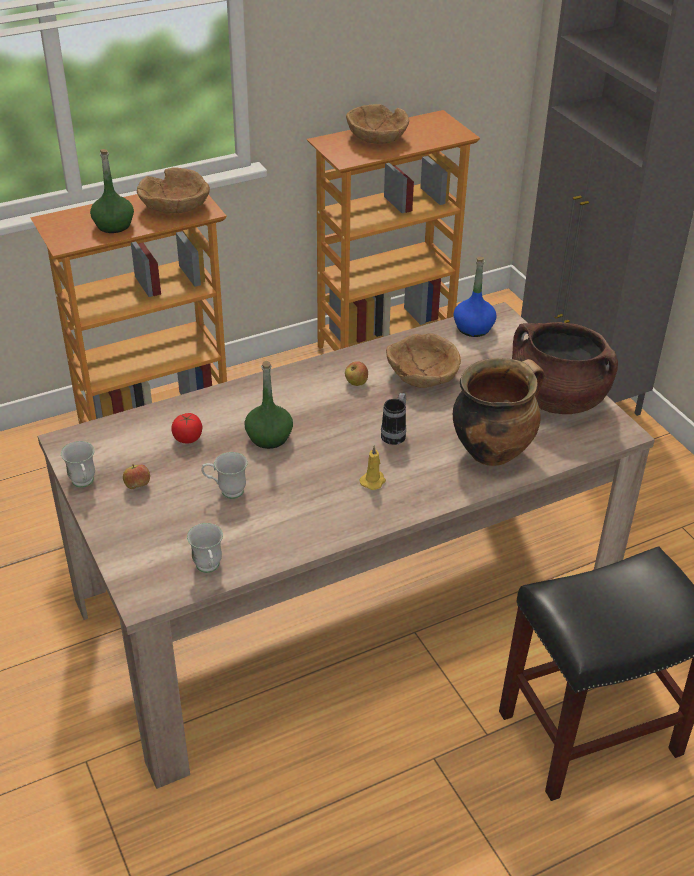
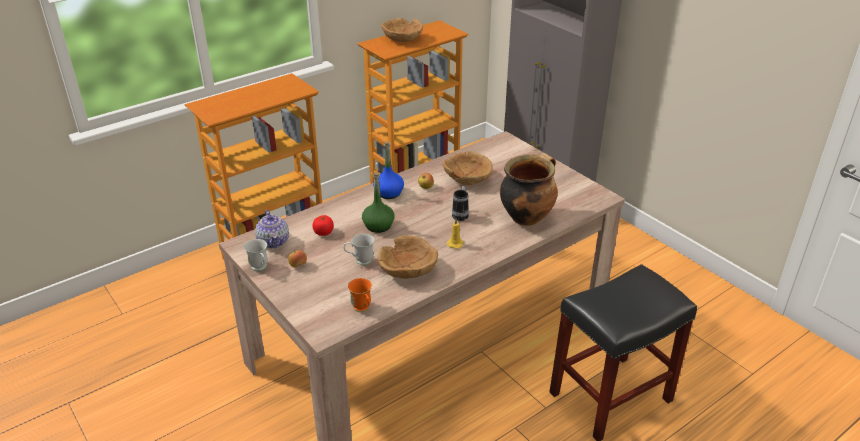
camera: 10 degrees left, 5 degrees down
green bottle [90,149,134,233] -> none
brown bowl [137,167,210,214] -> brown bowl moved to [378,236,438,279]
white mug [187,523,223,573] -> orange mug [347,278,372,312]
blue bottle [453,257,497,337] -> blue bottle moved to [373,141,404,199]
brown cooking pot [512,322,618,414] -> none
none -> teapot [255,210,289,248]

